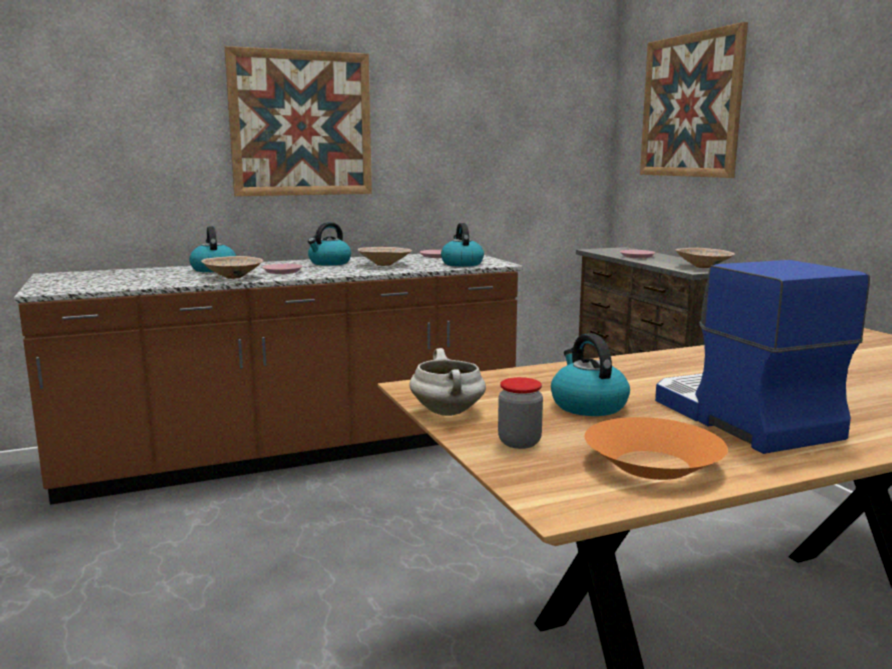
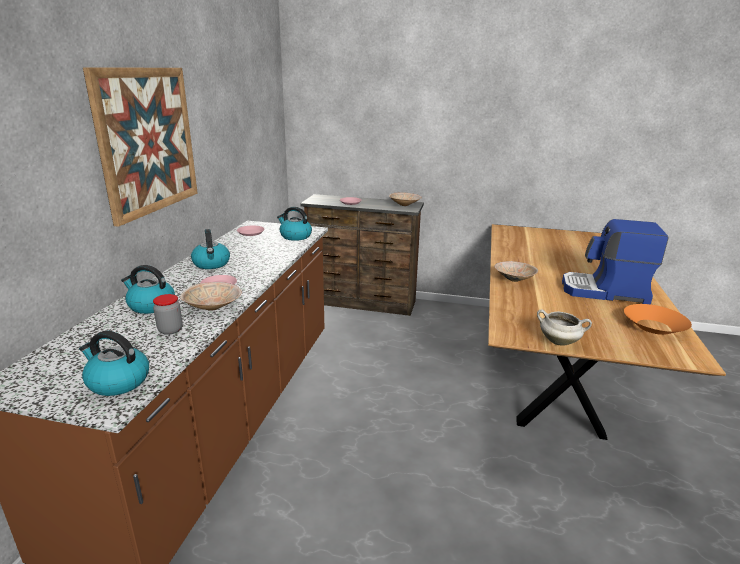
camera: 55 degrees left, 10 degrees up
beige bowl [358,247,412,266] -> beige bowl moved to [494,261,538,282]
jar [498,377,543,449] -> jar moved to [153,294,183,335]
kettle [551,333,630,416] -> kettle moved to [79,331,149,396]
picture [640,22,748,178] -> none

